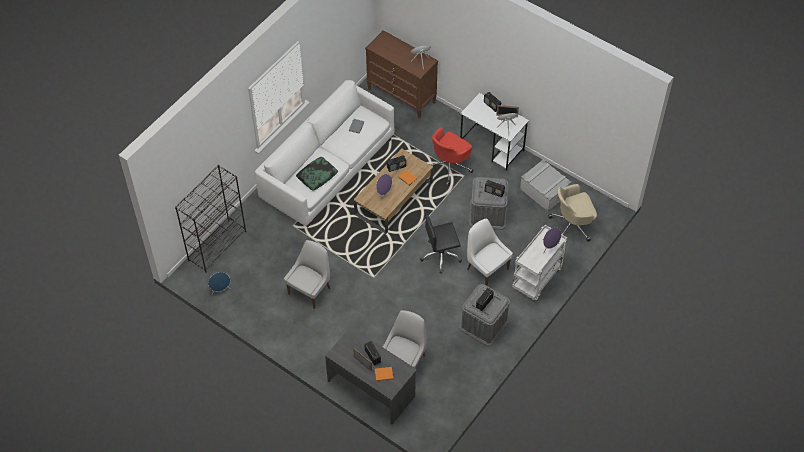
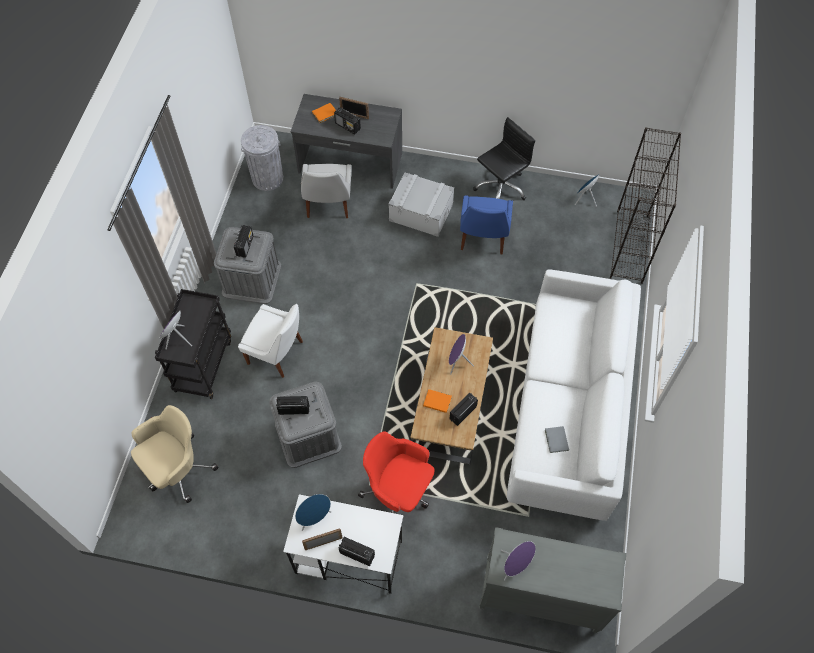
camera: 155 degrees right, 5 degrees up
white chair [284,240,330,309] -> blue chair [460,195,513,254]
pillow [296,157,338,191] -> none
brown dresser [365,30,438,119] -> grey dresser [479,527,626,633]
black office chair [420,214,462,273] -> black office chair moved to [473,117,535,200]
red office chair [430,127,473,186] -> red office chair turned 75 degrees counterclockwise [358,431,435,513]
white cart [512,225,567,300] -> black cart [155,289,231,399]
grey storage box [520,160,571,211] -> grey storage box moved to [389,172,454,237]
none -> grey trash can [241,125,283,191]

